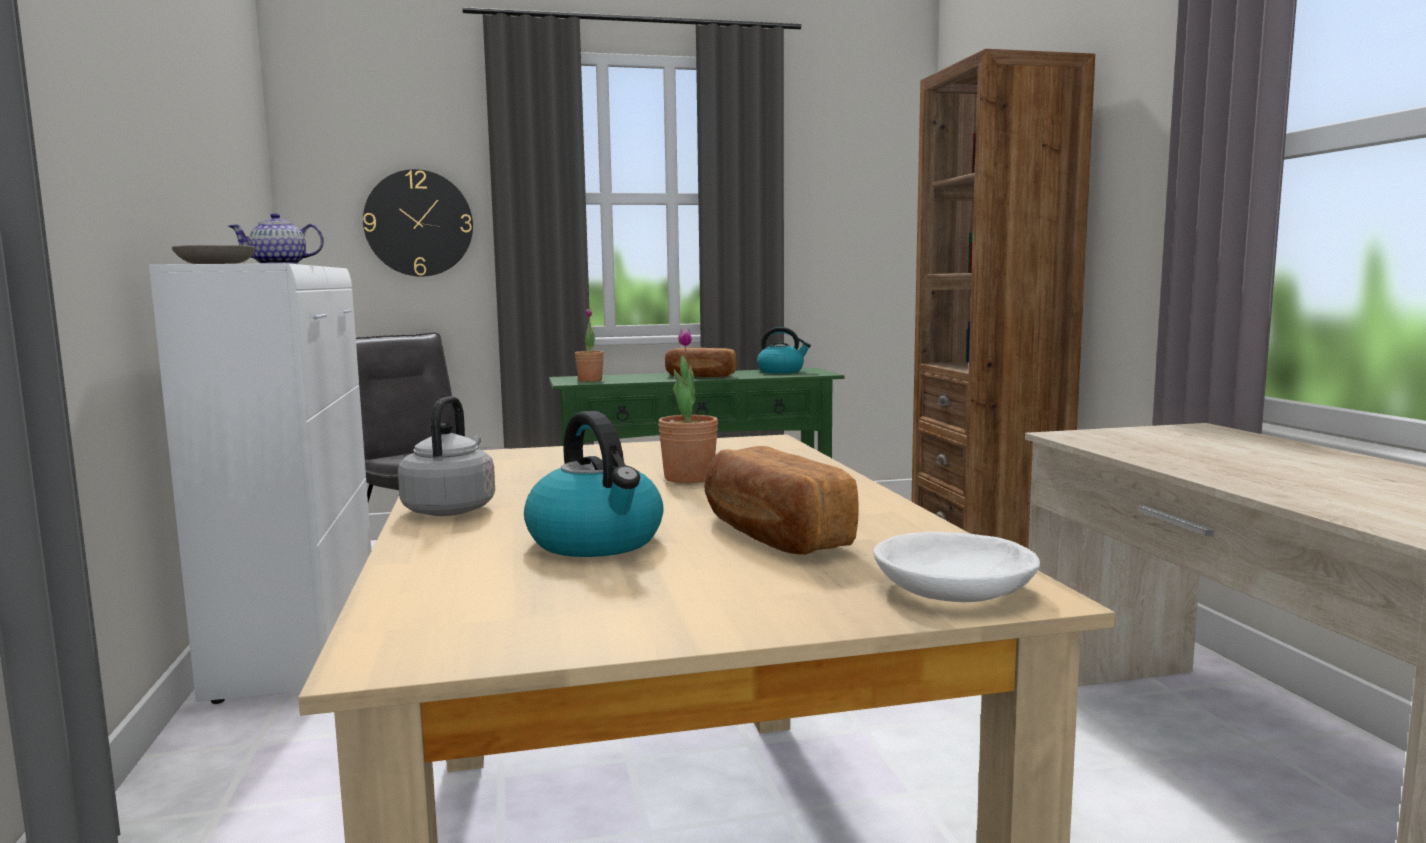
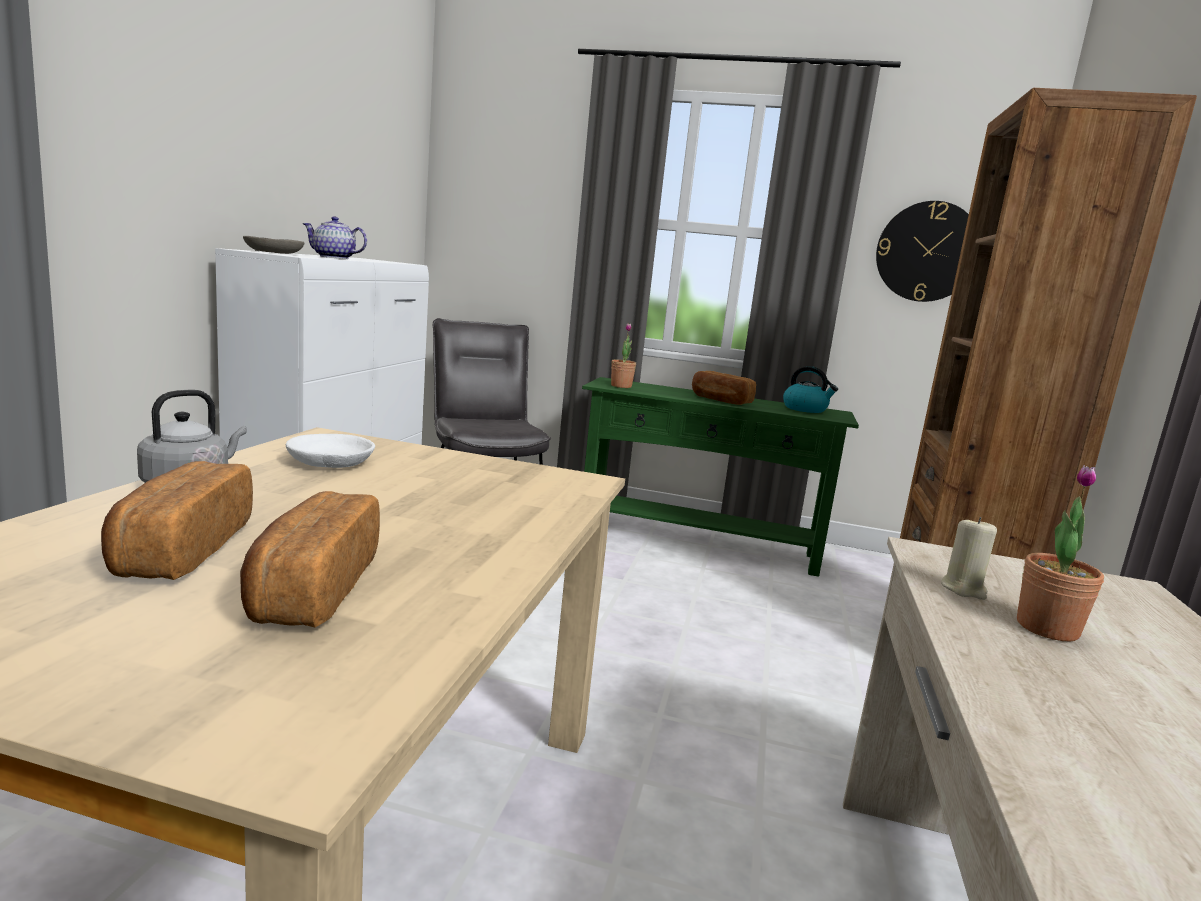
camera: 25 degrees right, 5 degrees up
wall clock [363,169,473,277] -> wall clock moved to [876,201,969,302]
kettle [524,411,664,557] -> bread [101,461,253,580]
potted plant [658,328,718,483] -> potted plant moved to [1017,465,1104,641]
white bowl [873,532,1040,602] -> white bowl moved to [286,434,375,468]
none -> beige candle [941,517,997,600]

